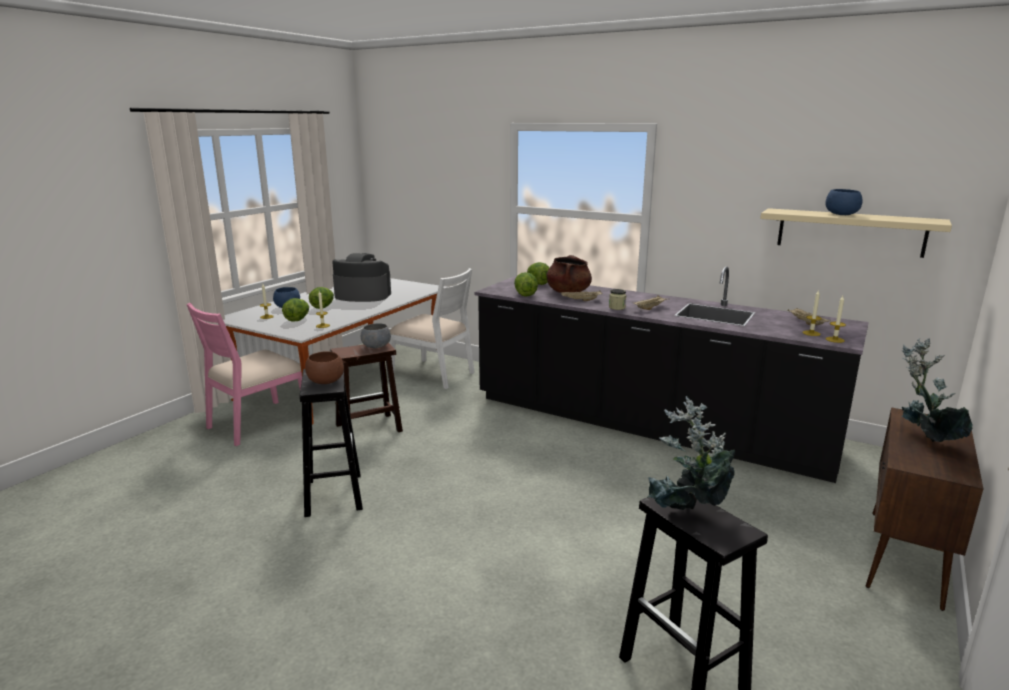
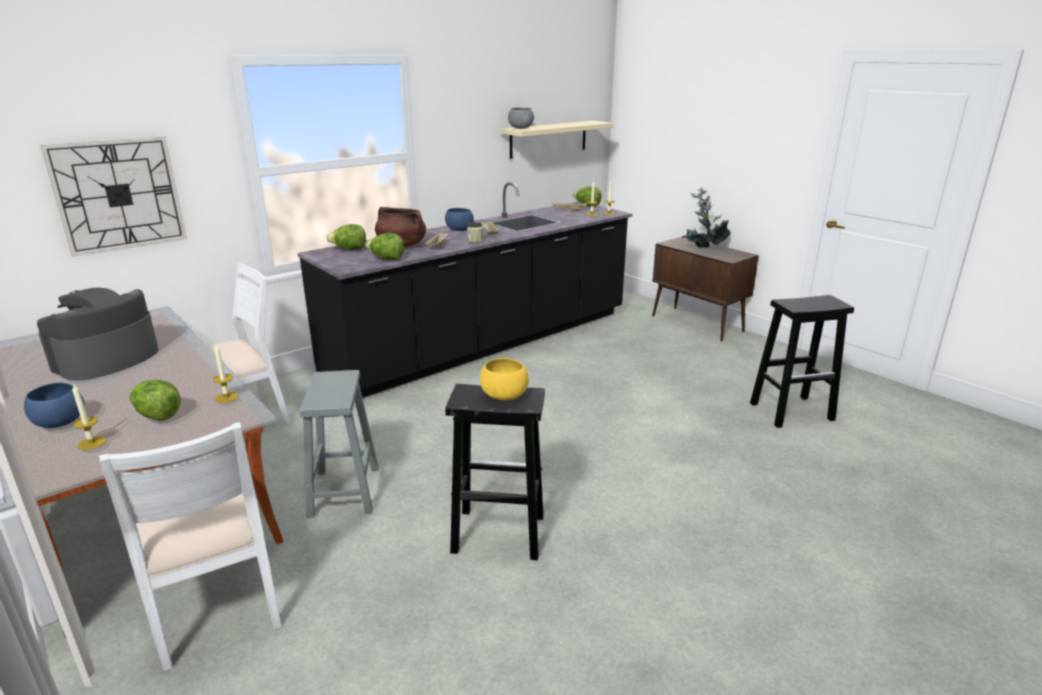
camera: 70 degrees left, 5 degrees up
pink chair [186,303,302,446] -> white chair [99,422,282,672]
brown bowl [305,352,344,384] -> yellow bowl [480,358,529,400]
lettuce [309,287,334,309] -> lettuce moved to [573,186,601,207]
brown stool [330,343,403,432] -> grey stool [300,370,379,518]
grey bowl [361,323,391,348] -> grey bowl moved to [508,108,534,129]
potted plant [644,396,735,510] -> none
blue bowl [825,189,863,215] -> blue bowl moved to [445,208,474,231]
none -> wall clock [40,136,187,257]

